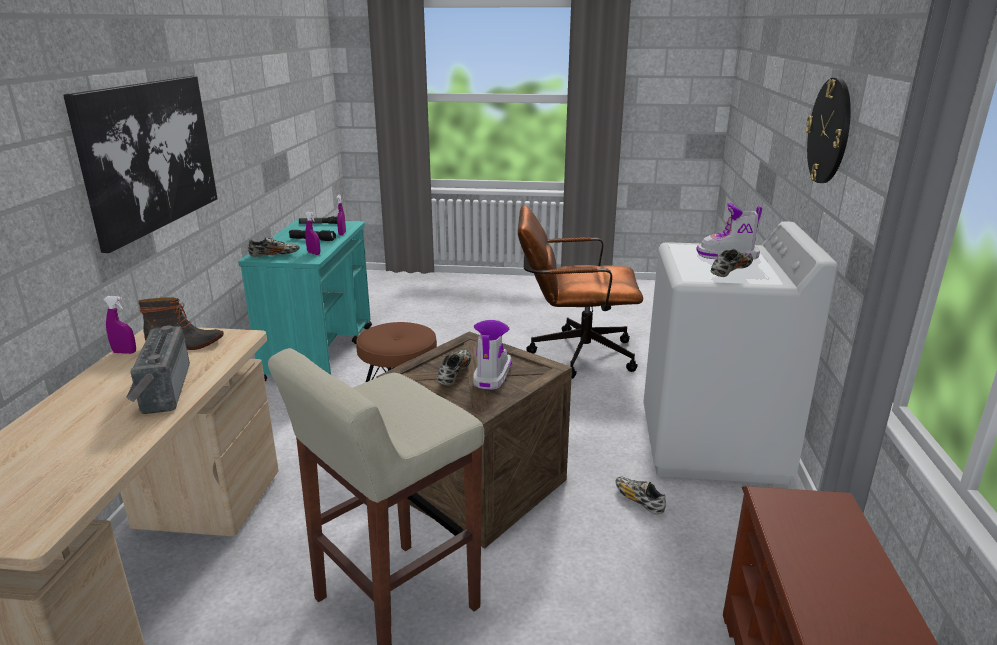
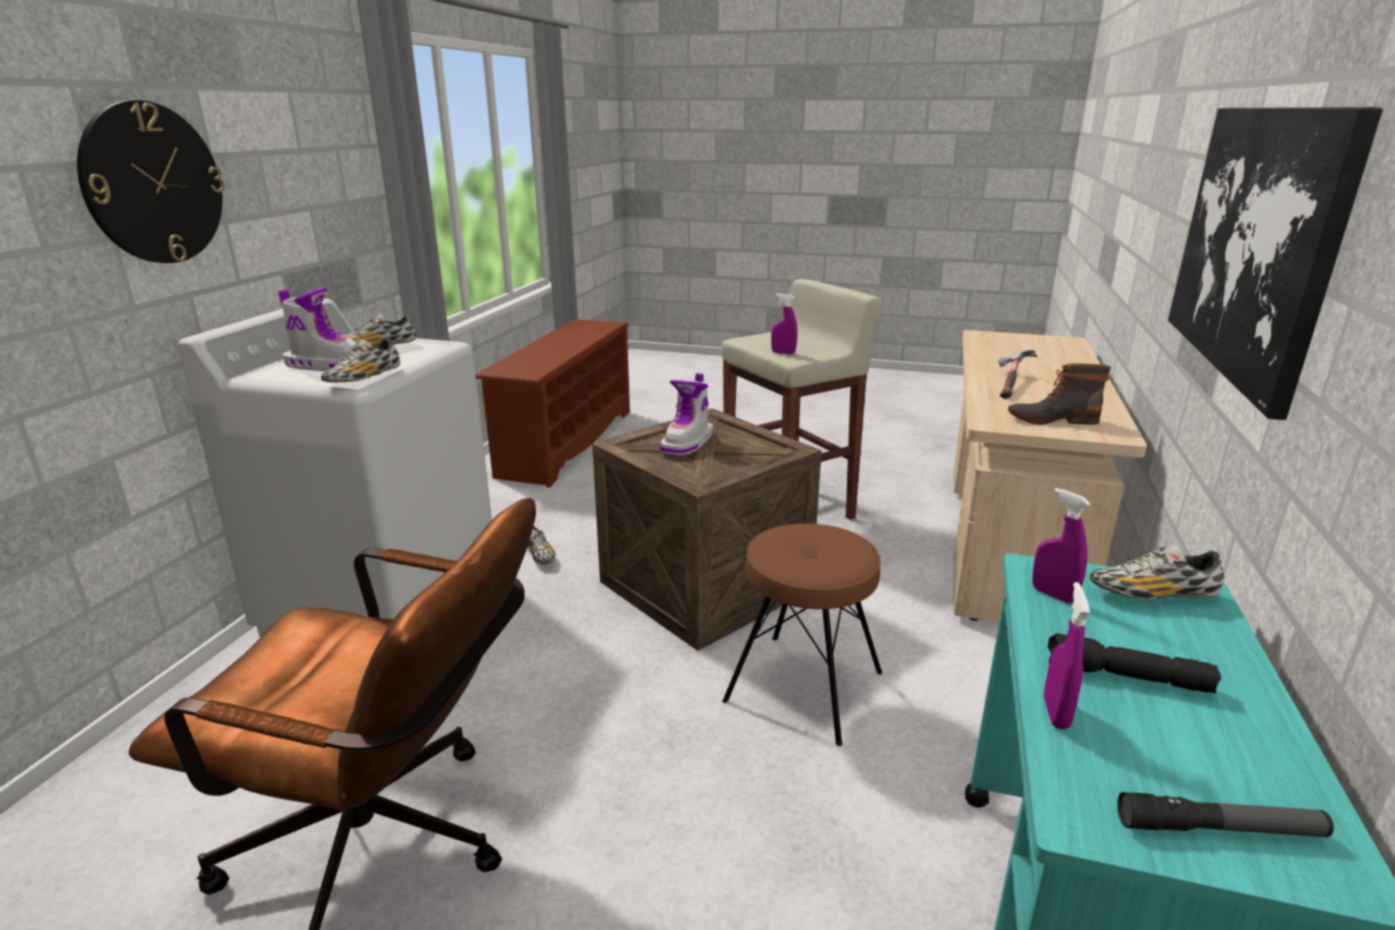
camera: 170 degrees left, 0 degrees up
purple spray bottle [103,296,136,354] -> purple spray bottle moved to [771,294,797,354]
radio [126,325,190,414] -> hammer [998,349,1037,399]
shoe [437,350,471,386] -> shoe moved to [321,338,400,383]

